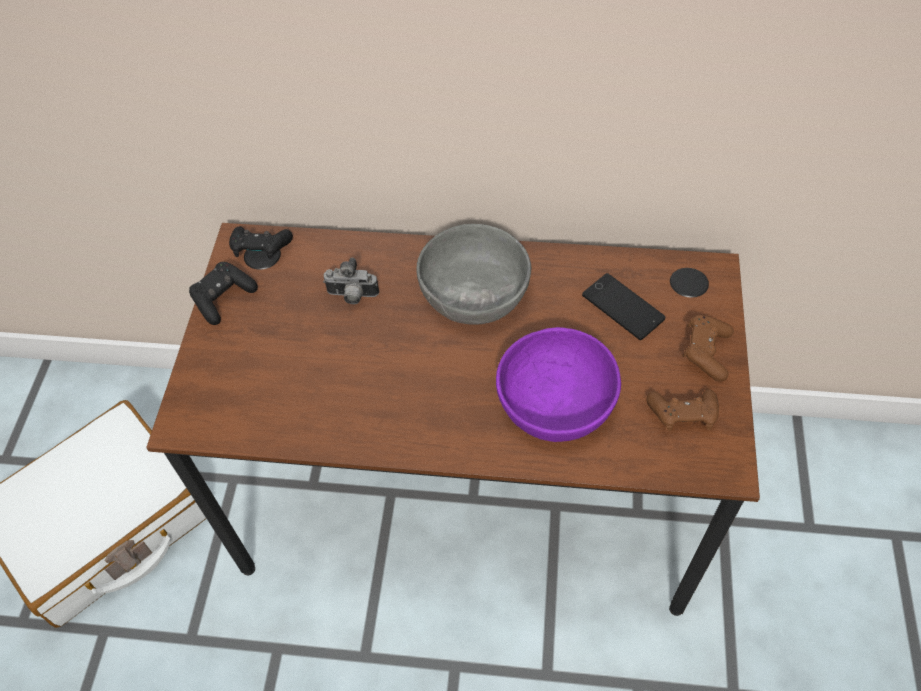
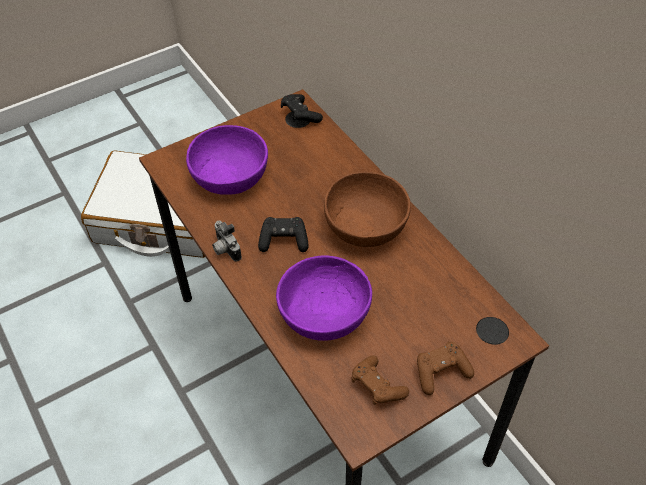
camera: 50 degrees right, 5 degrees down
black game controller [189,262,258,325] -> black game controller moved to [258,217,309,252]
camera [323,258,379,304] -> camera moved to [212,220,242,261]
grey bowl [416,224,531,325] -> brown bowl [324,172,411,247]
phone [582,273,665,340] -> none
none -> purple bowl [186,125,268,195]

